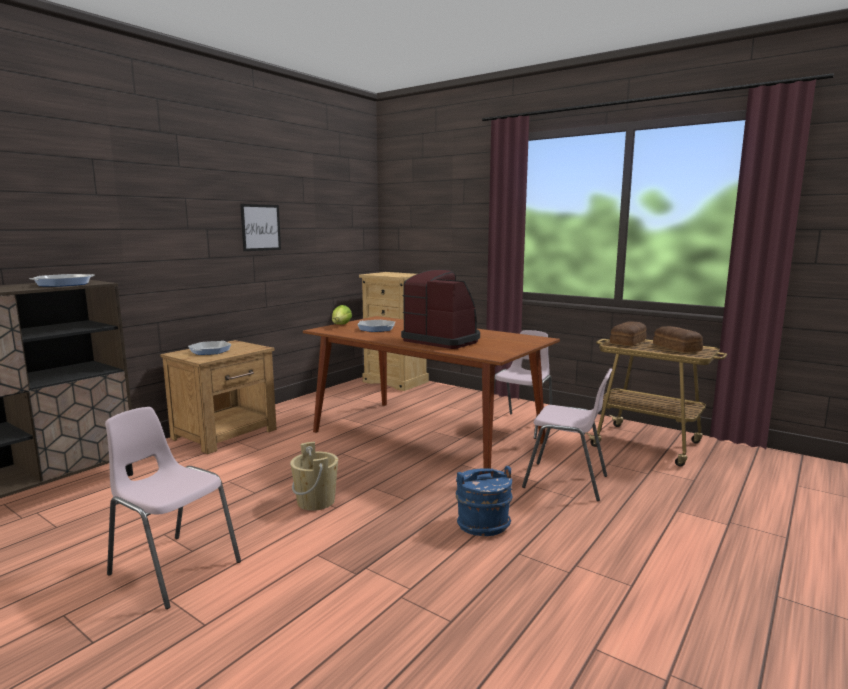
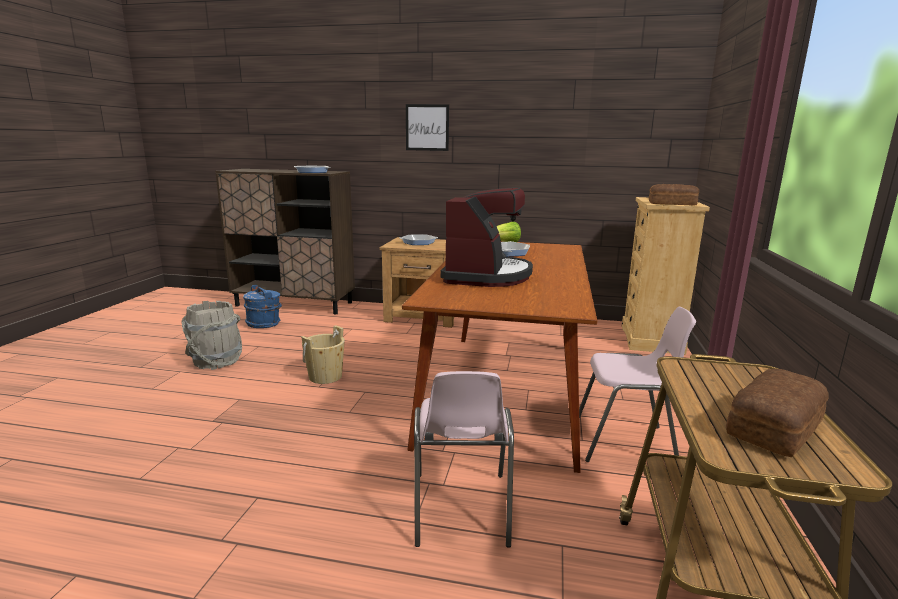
camera: 65 degrees right, 5 degrees up
pink chair [105,407,241,609] -> grey bucket [182,301,242,370]
picture [240,204,281,251] -> picture moved to [406,104,449,151]
blue bucket [456,466,513,536] -> blue bucket moved to [243,285,282,328]
bread [610,322,647,346] -> bread moved to [649,184,699,205]

